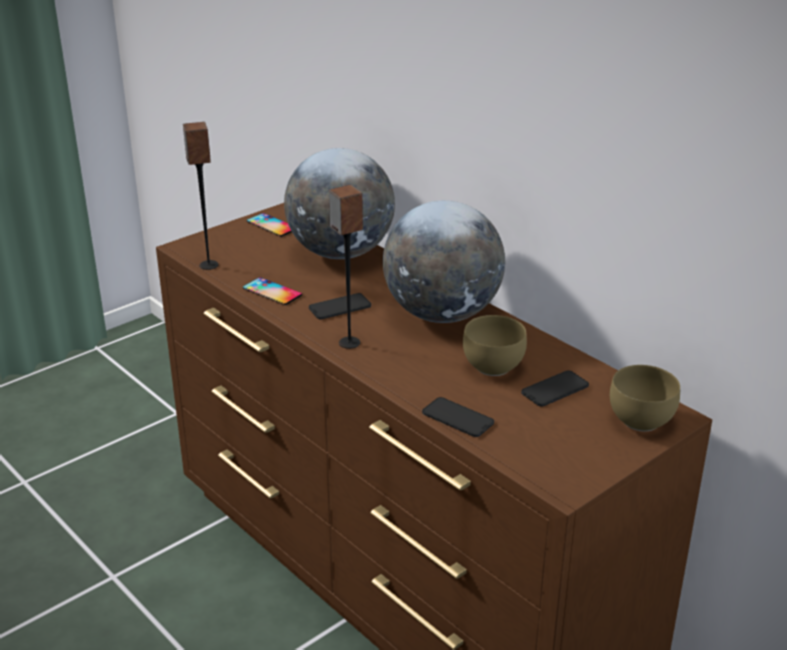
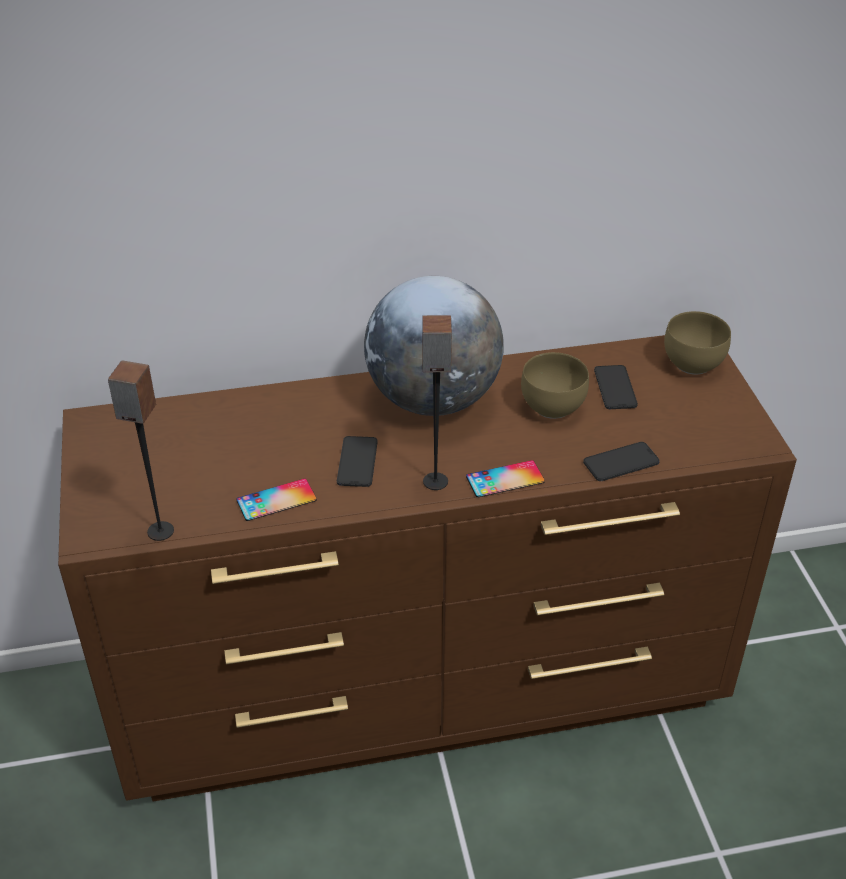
camera: 60 degrees left, 10 degrees up
phone [247,213,292,237] -> phone moved to [466,460,545,497]
globe [284,148,395,259] -> none

